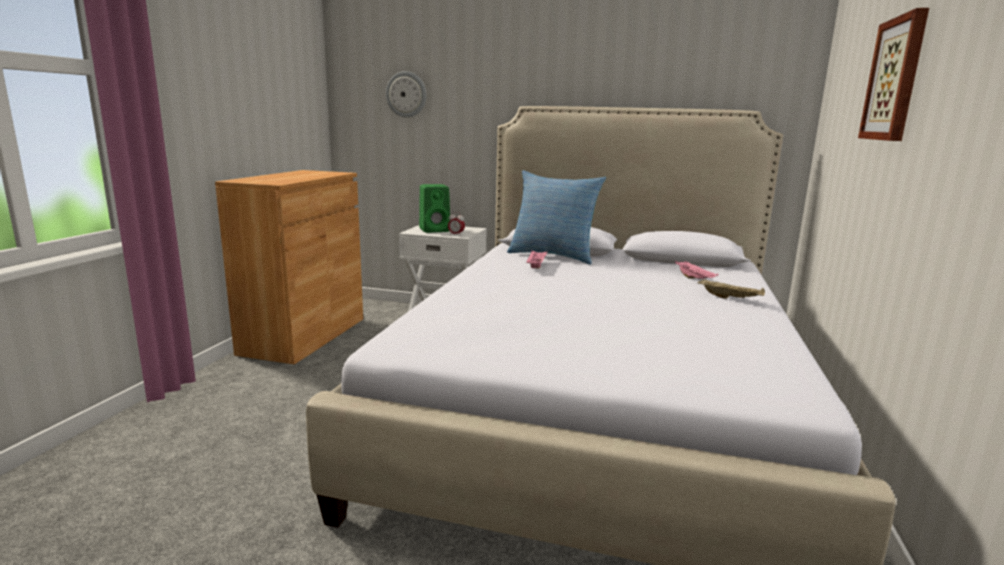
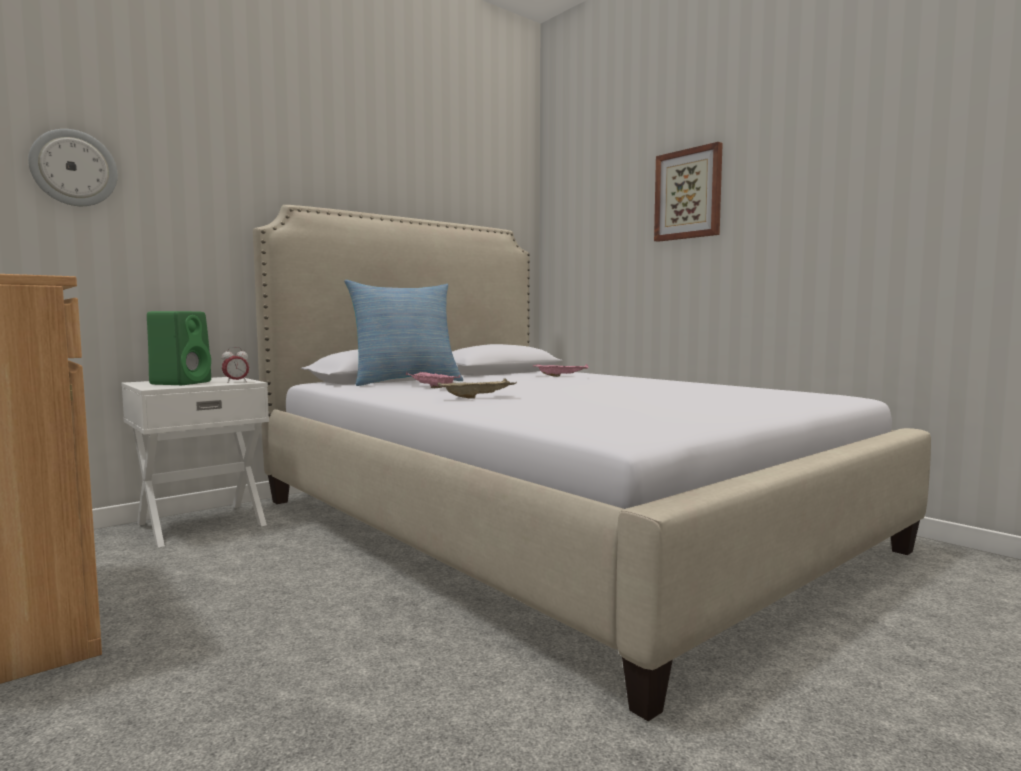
camera: 55 degrees left, 10 degrees down
beige tray [698,279,765,299] -> beige tray moved to [437,378,517,399]

